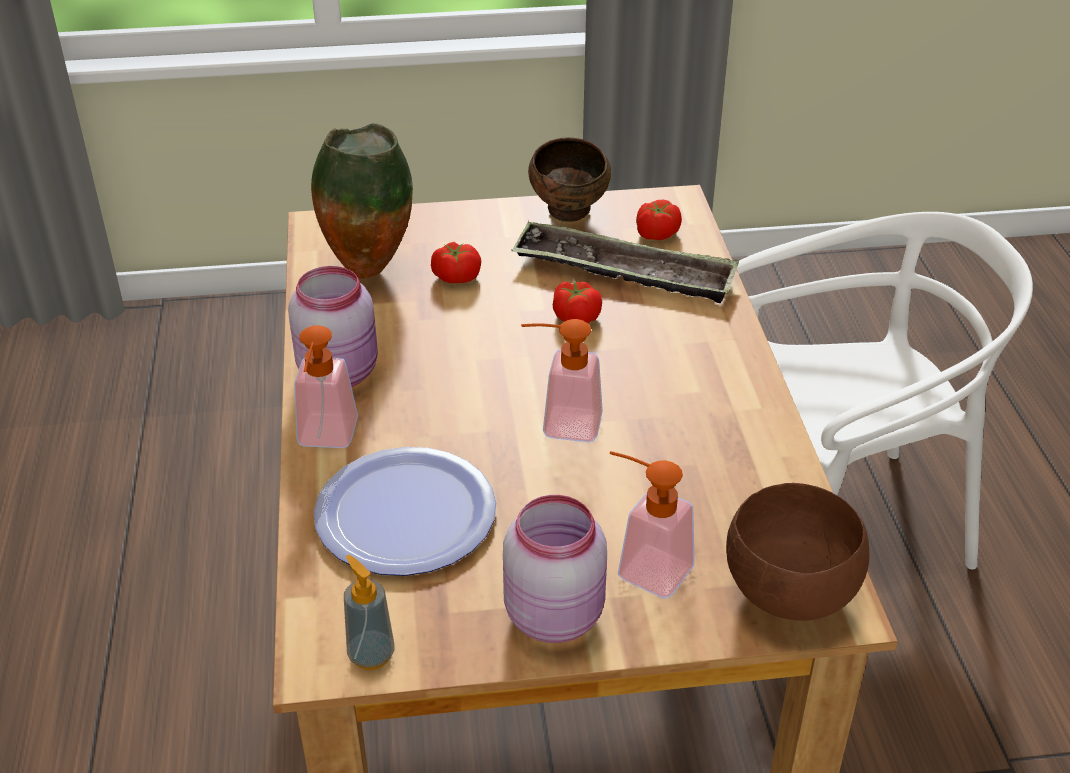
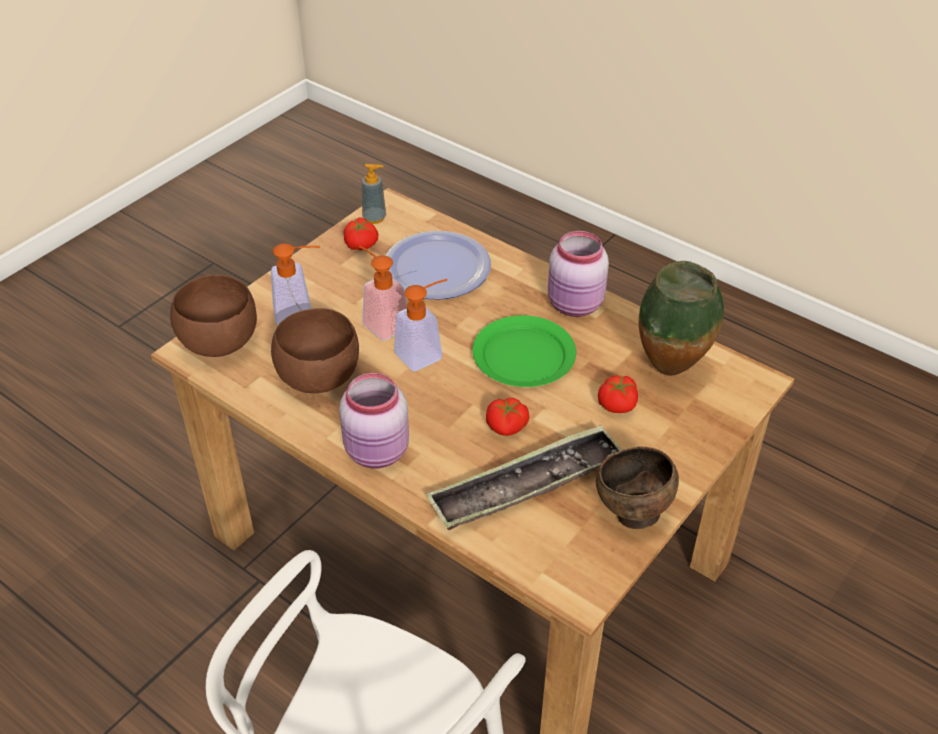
camera: 135 degrees right, 5 degrees up
soap dispenser [294,325,358,448] -> soap dispenser moved to [359,246,407,341]
pink jar [503,495,607,643] -> pink jar moved to [339,373,409,468]
tomato [636,199,682,240] -> tomato moved to [344,218,378,250]
none -> brown bowl [271,308,359,393]
none -> green plate [472,315,576,387]

